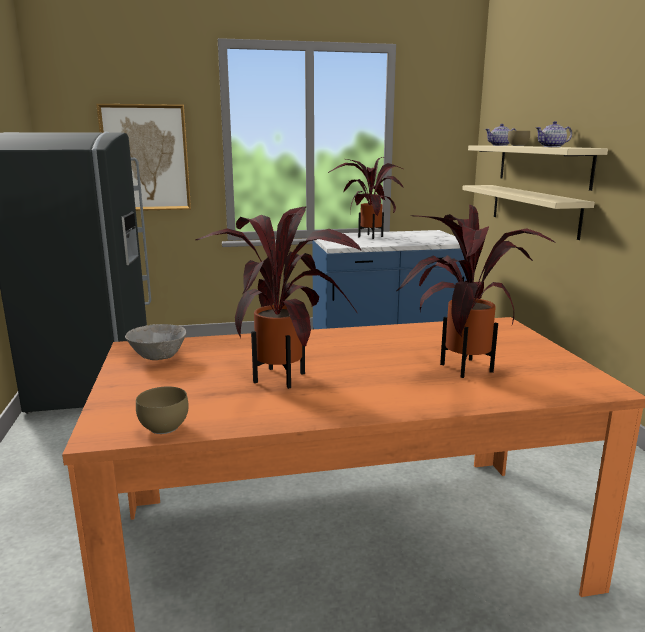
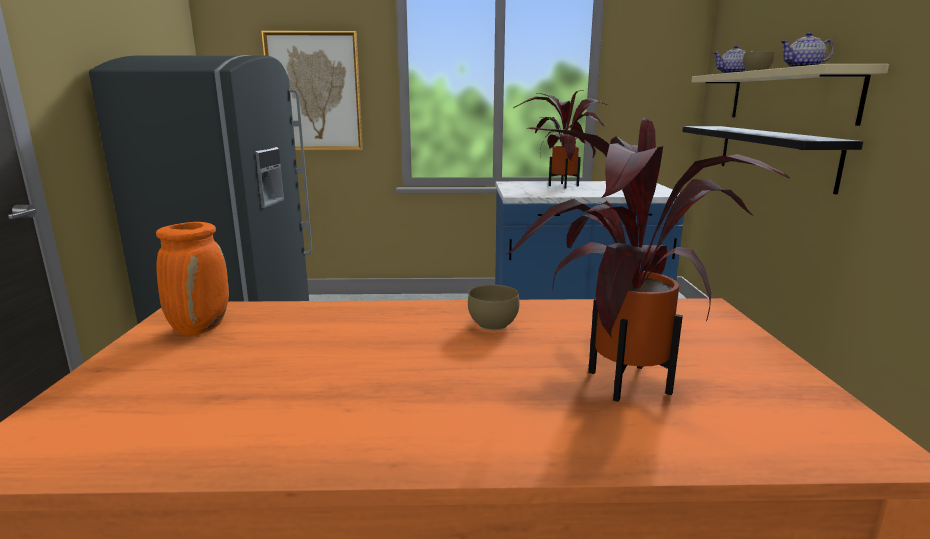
camera: 10 degrees right, 0 degrees up
grey bowl [125,324,186,360] -> orange vase [156,222,229,335]
brown bowl [136,386,189,434] -> brown bowl moved to [468,285,519,330]
potted plant [196,207,362,389] -> none
beige shelf [462,185,595,240] -> black shelf [682,126,863,195]

